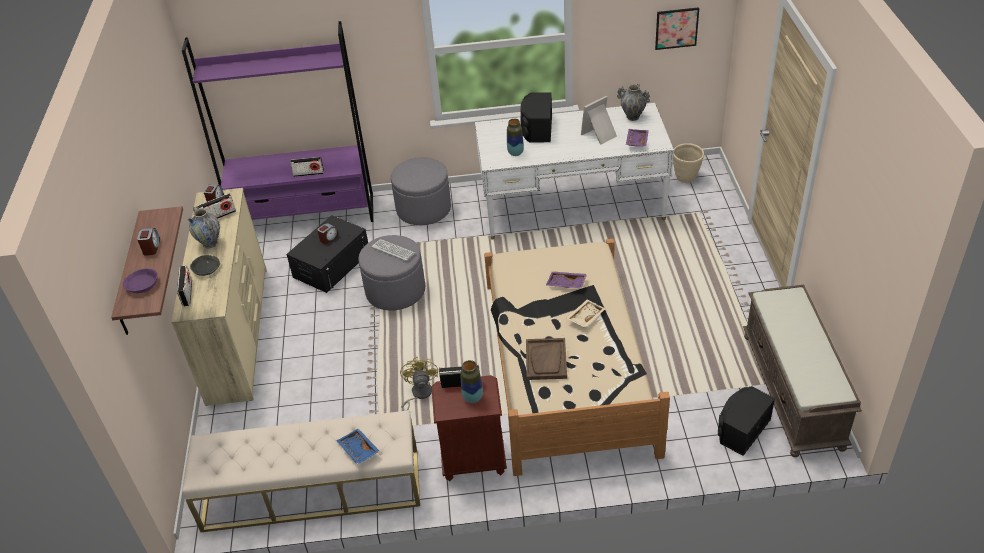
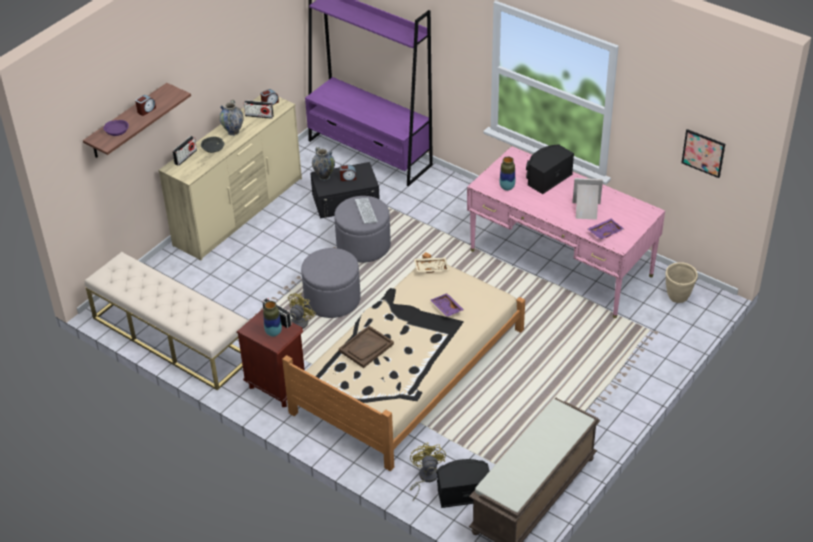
camera: 40 degrees right, 0 degrees up
radio [290,157,324,177] -> none
blue tray [336,429,380,465] -> none
grey ottoman [391,157,451,225] -> grey ottoman moved to [301,248,361,318]
white desk [475,103,674,240] -> pink desk [467,146,665,318]
beige tray [566,299,606,328] -> beige tray moved to [414,258,449,273]
vase [617,84,650,121] -> vase moved to [312,147,335,180]
none -> yellow fan [410,442,446,500]

